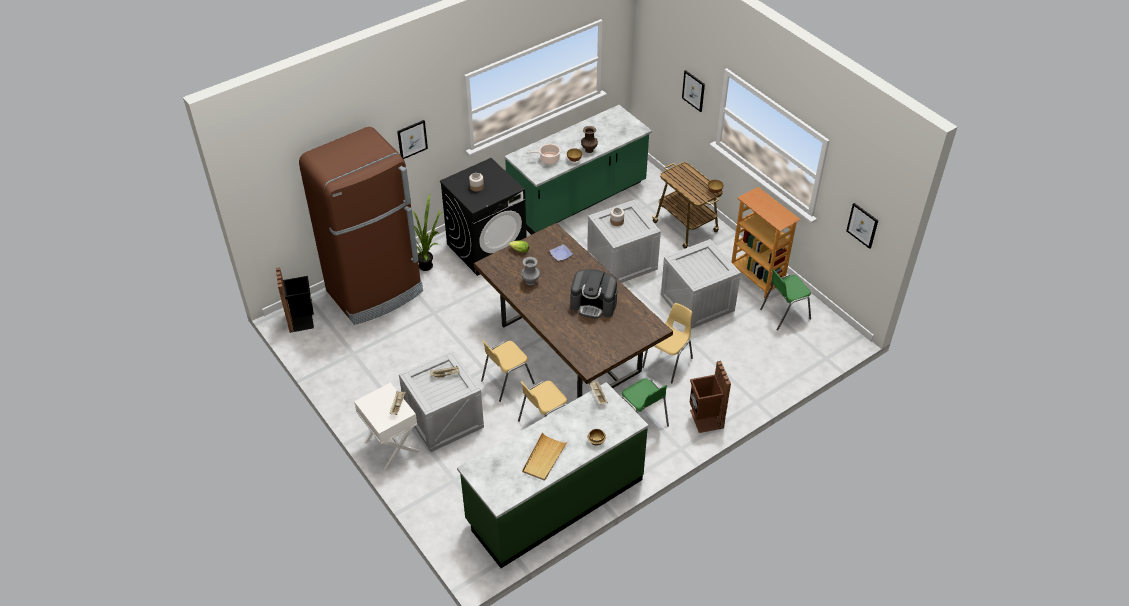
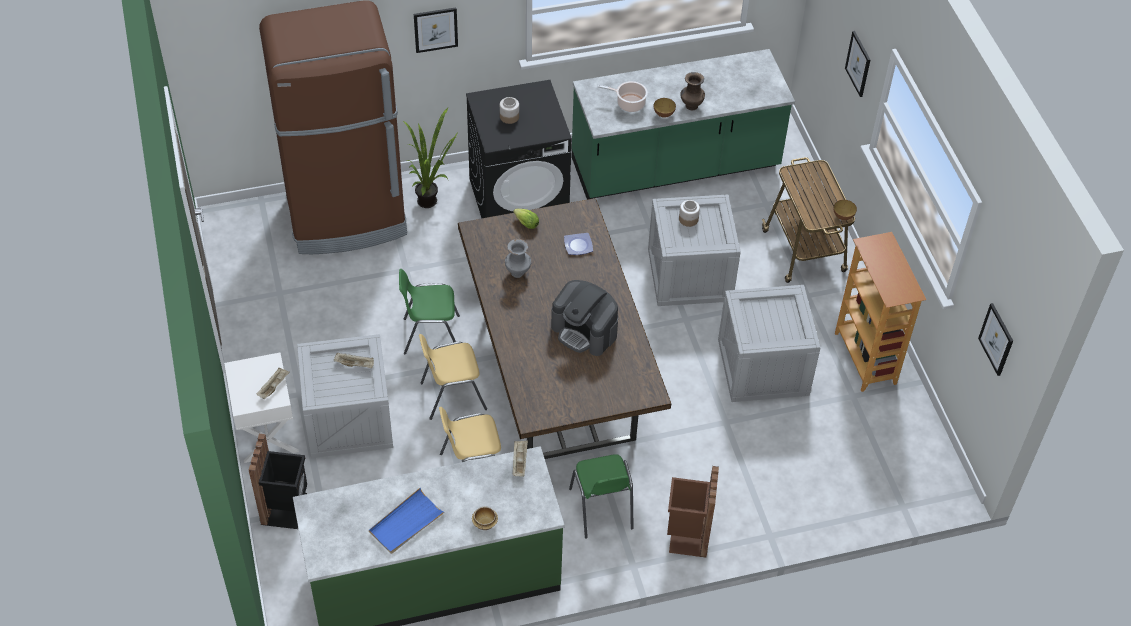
camera: 20 degrees right, 5 degrees up
black trash can [276,267,314,333] -> black trash can moved to [249,434,307,529]
beige tray [522,432,567,481] -> blue tray [369,488,445,554]
yellow chair [642,303,693,384] -> none
green chair [760,269,811,331] -> green chair moved to [399,269,460,354]

